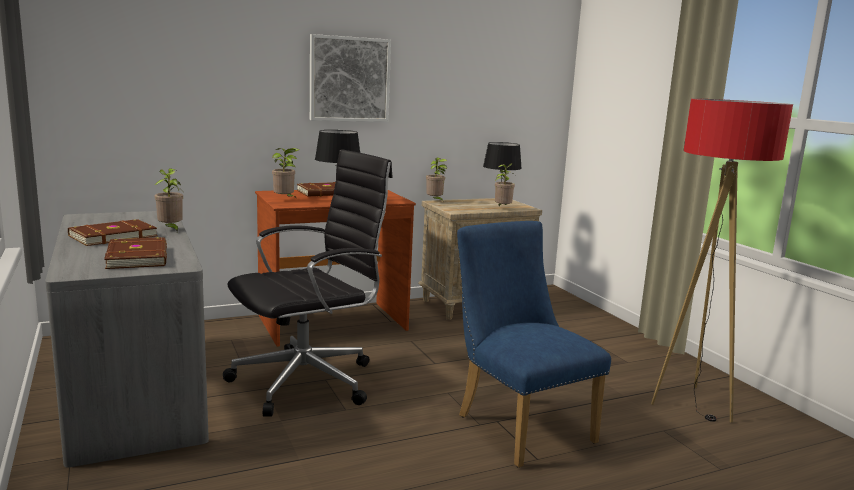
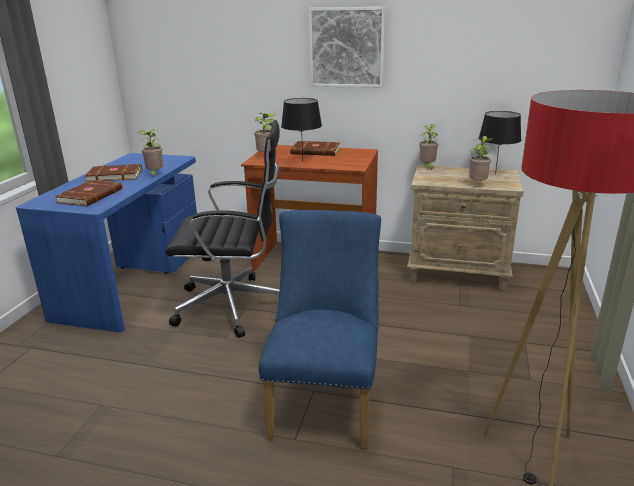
camera: 40 degrees right, 10 degrees up
grey desk [45,211,209,467] -> blue desk [16,153,197,332]

